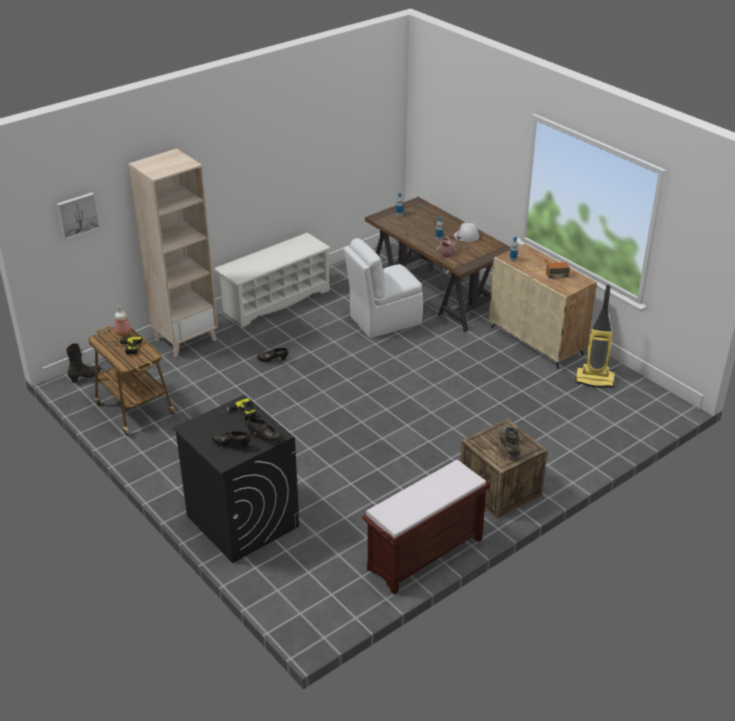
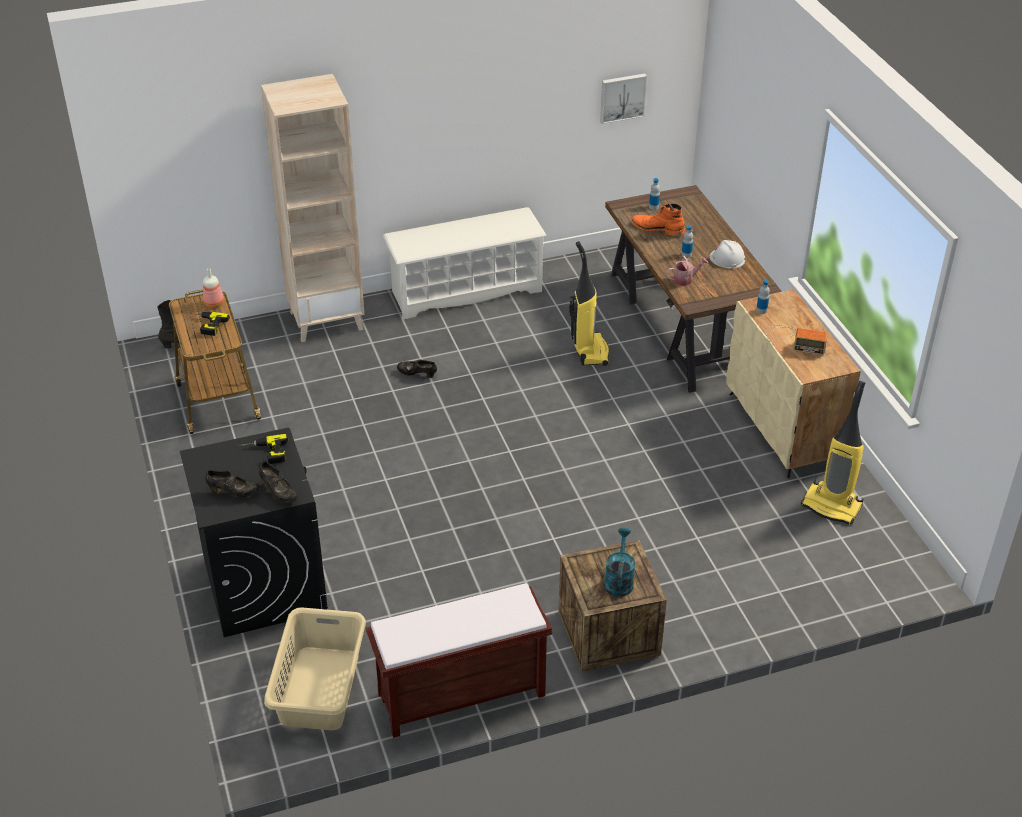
camera: 20 degrees right, 5 degrees up
picture [57,192,100,240] -> picture moved to [600,74,647,124]
black shoe [212,430,250,448] -> black shoe turned 150 degrees clockwise [206,470,260,498]
white chair [344,238,423,338] -> vacuum cleaner [569,241,609,366]
green boot [499,426,521,461] -> turquoise watering can [604,528,636,597]
none -> beige laundry basket [264,607,366,730]
none -> orange boot [631,203,685,236]

